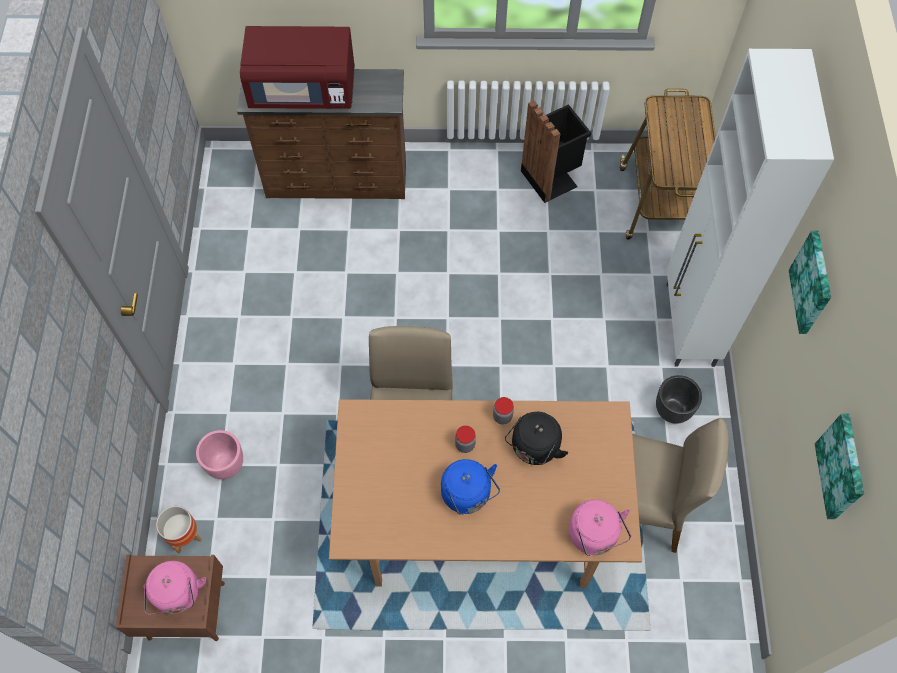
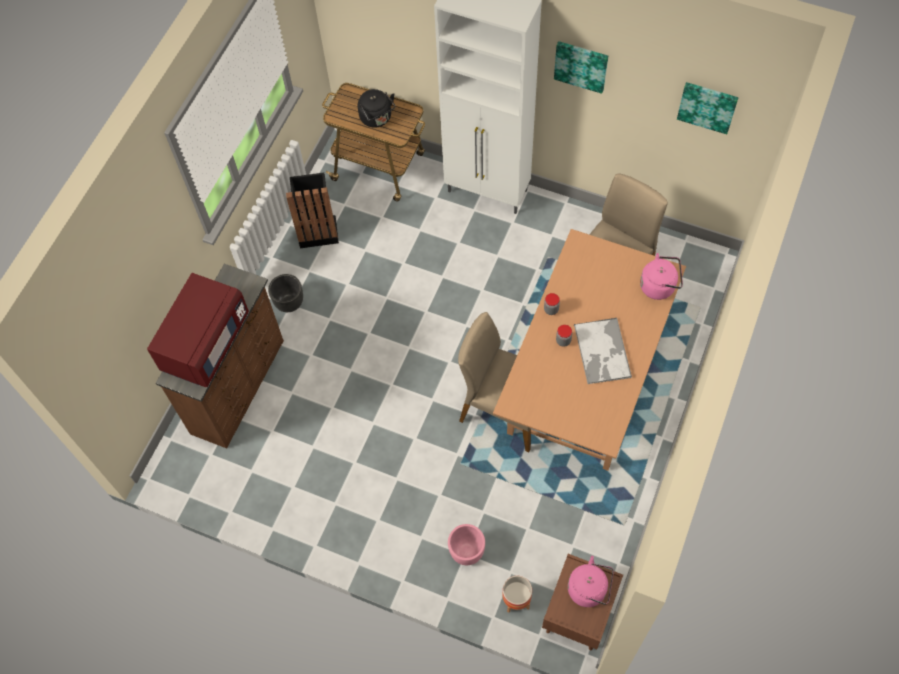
camera: 65 degrees left, 0 degrees up
blue kettle [441,459,500,515] -> tray [574,318,632,385]
black kettle [505,412,568,465] -> black kettle moved to [358,89,395,128]
black planter [656,375,702,424] -> black planter moved to [268,274,303,312]

